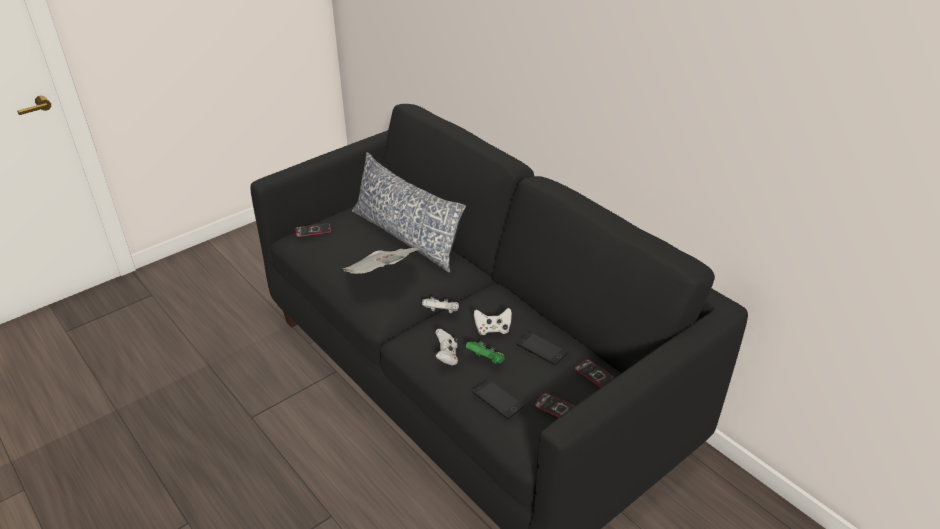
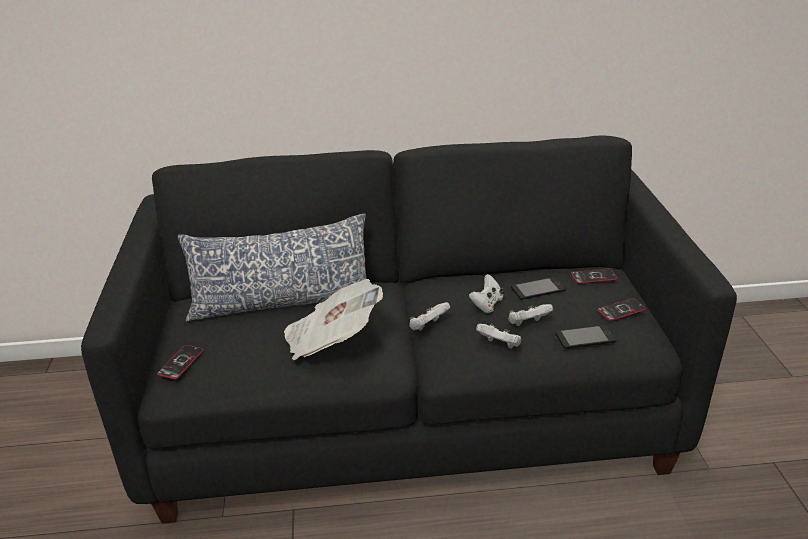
camera: 55 degrees left, 5 degrees down
green game controller [465,341,505,364] -> white game controller [508,304,553,326]

